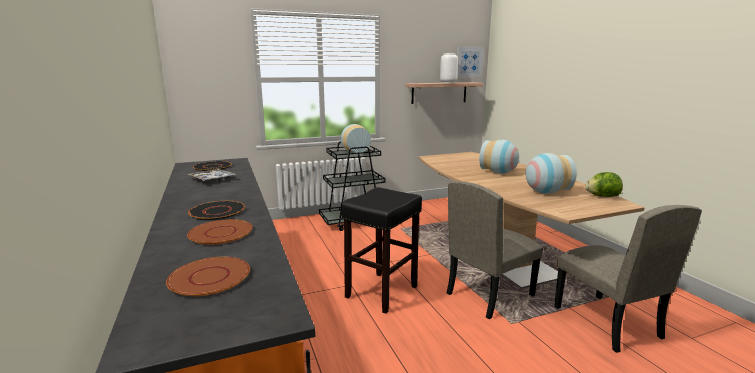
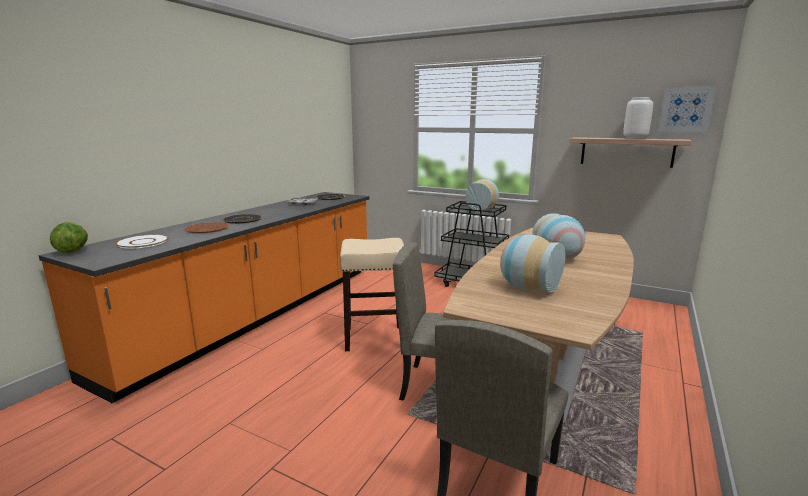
camera: 50 degrees right, 0 degrees up
brown plate [166,257,250,297] -> white plate [115,235,168,249]
black stool [341,187,422,314] -> beige stool [340,238,404,351]
lettuce [585,172,623,197] -> lettuce moved to [50,222,88,253]

